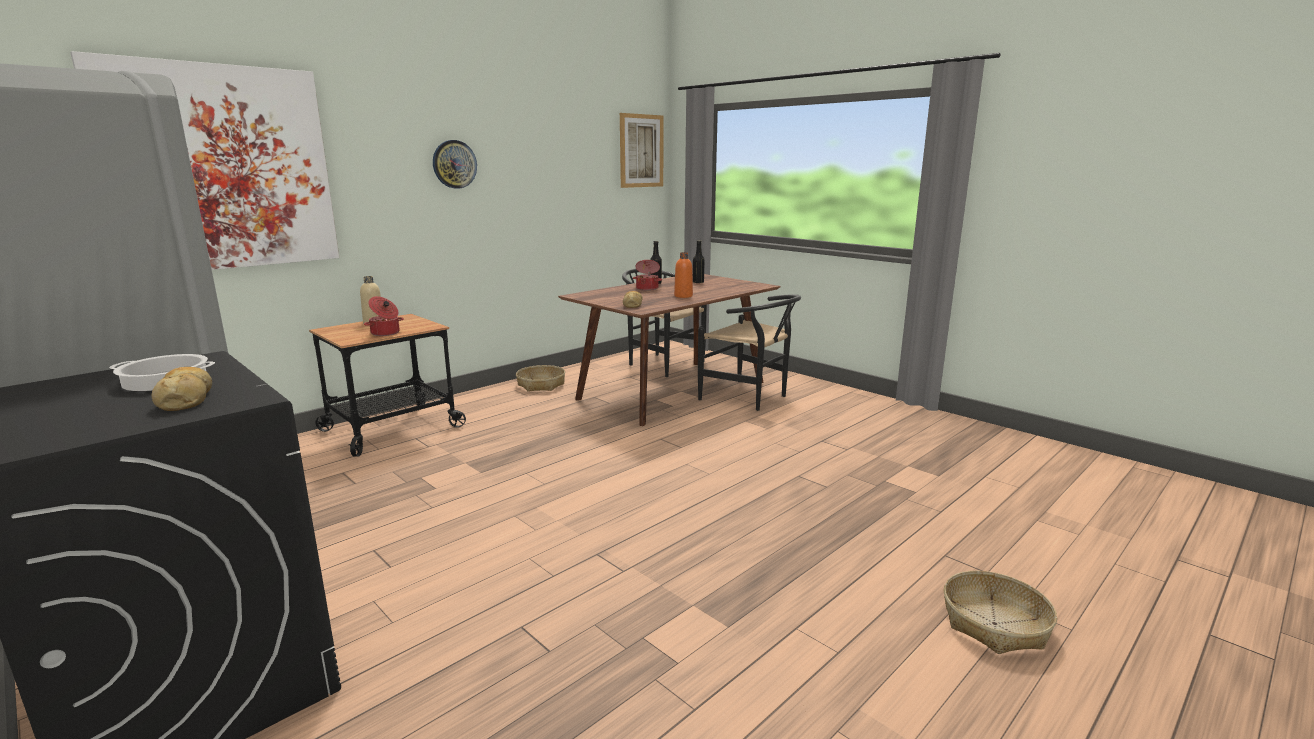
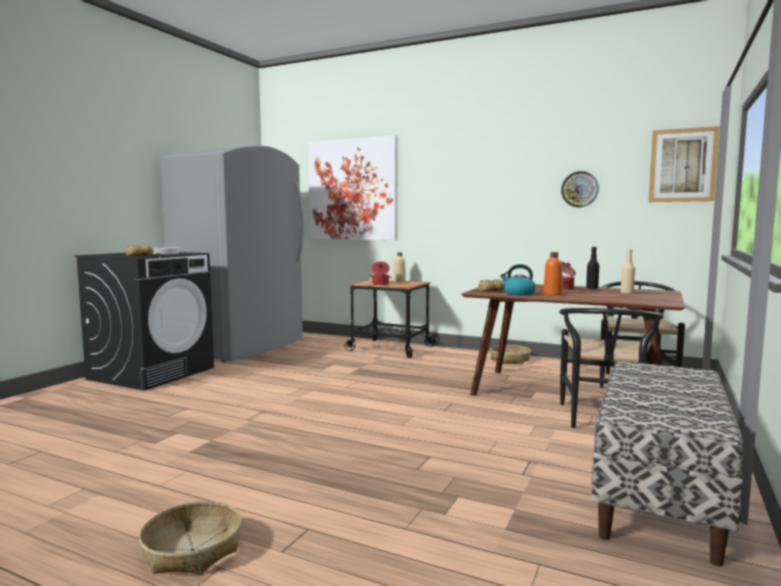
camera: 70 degrees right, 10 degrees down
wall clock [433,140,477,189] -> wall clock moved to [561,171,599,207]
black bottle [693,240,705,284] -> beige bottle [621,249,635,294]
none -> kettle [500,264,536,296]
none -> bench [591,361,744,566]

